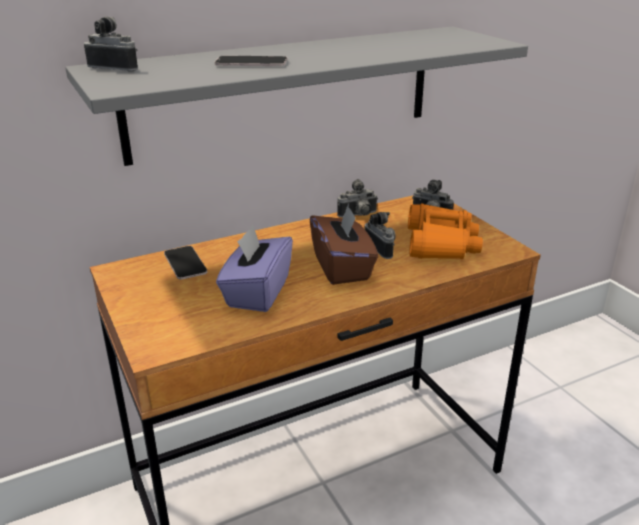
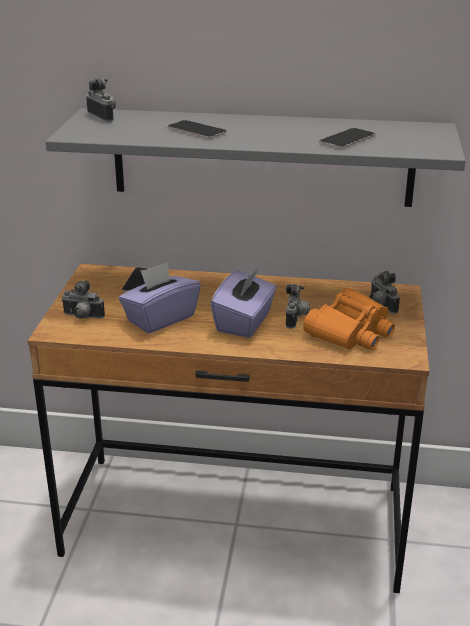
camera: 35 degrees right, 0 degrees up
brown tissue box [310,205,378,285] -> purple tissue box [211,269,277,338]
camera [337,179,378,218] -> camera moved to [61,280,105,319]
none -> phone [319,128,375,149]

